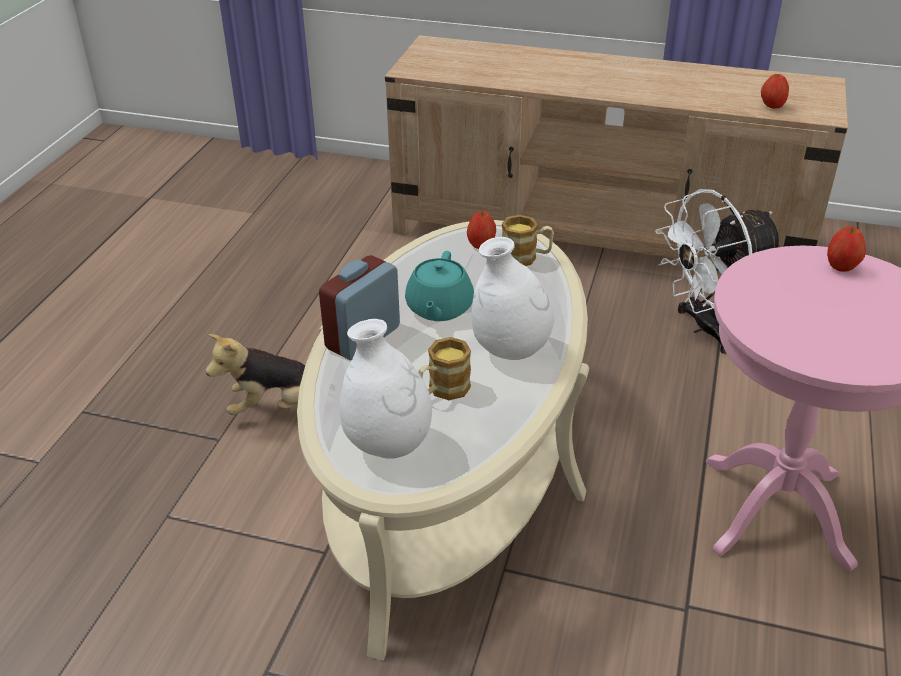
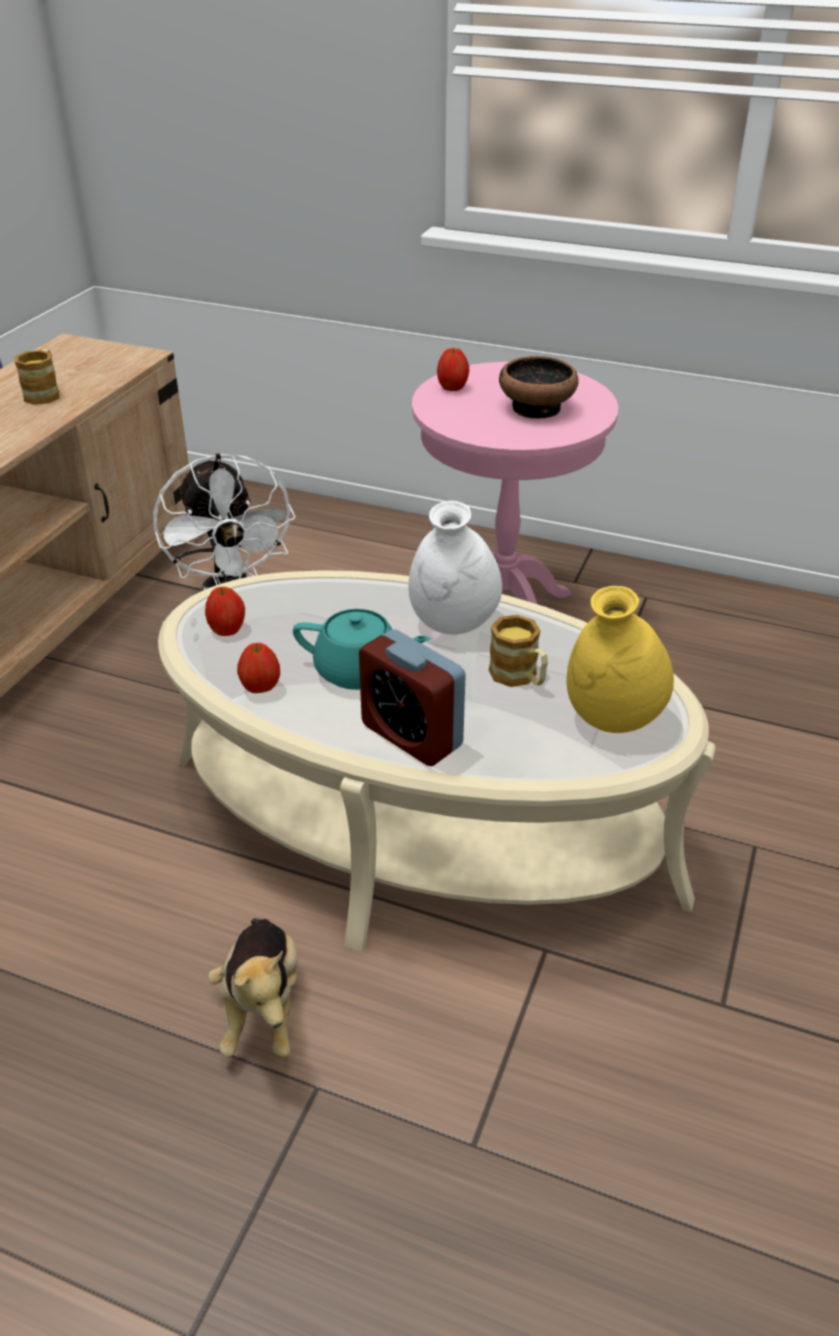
camera: 85 degrees left, 0 degrees up
white vase [340,319,432,459] -> yellow vase [566,586,674,733]
mug [502,215,554,266] -> mug moved to [15,349,60,405]
apple [761,74,789,109] -> apple moved to [237,643,280,693]
none -> bowl [499,356,578,419]

